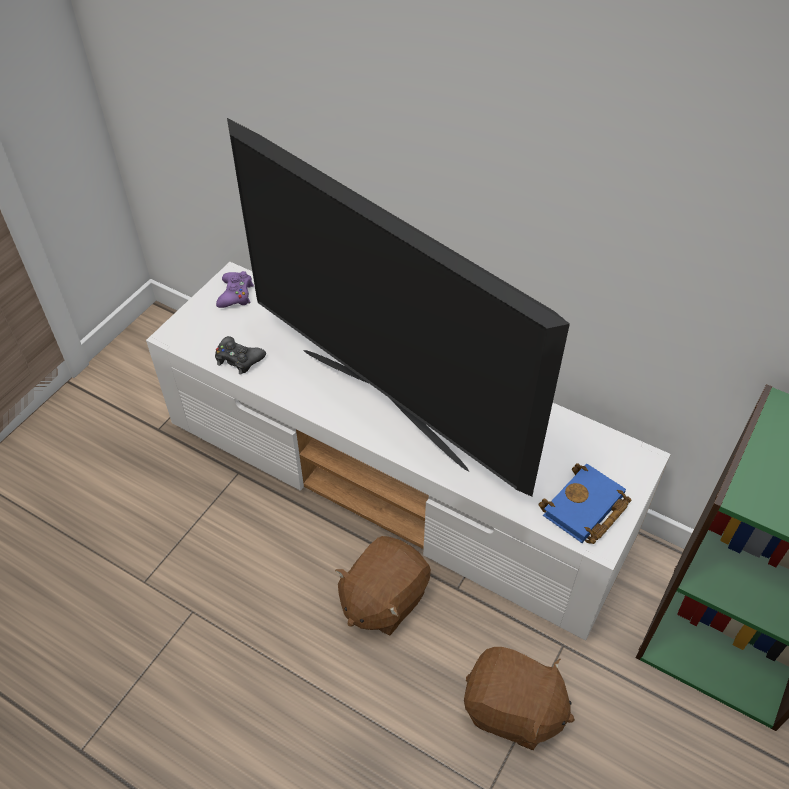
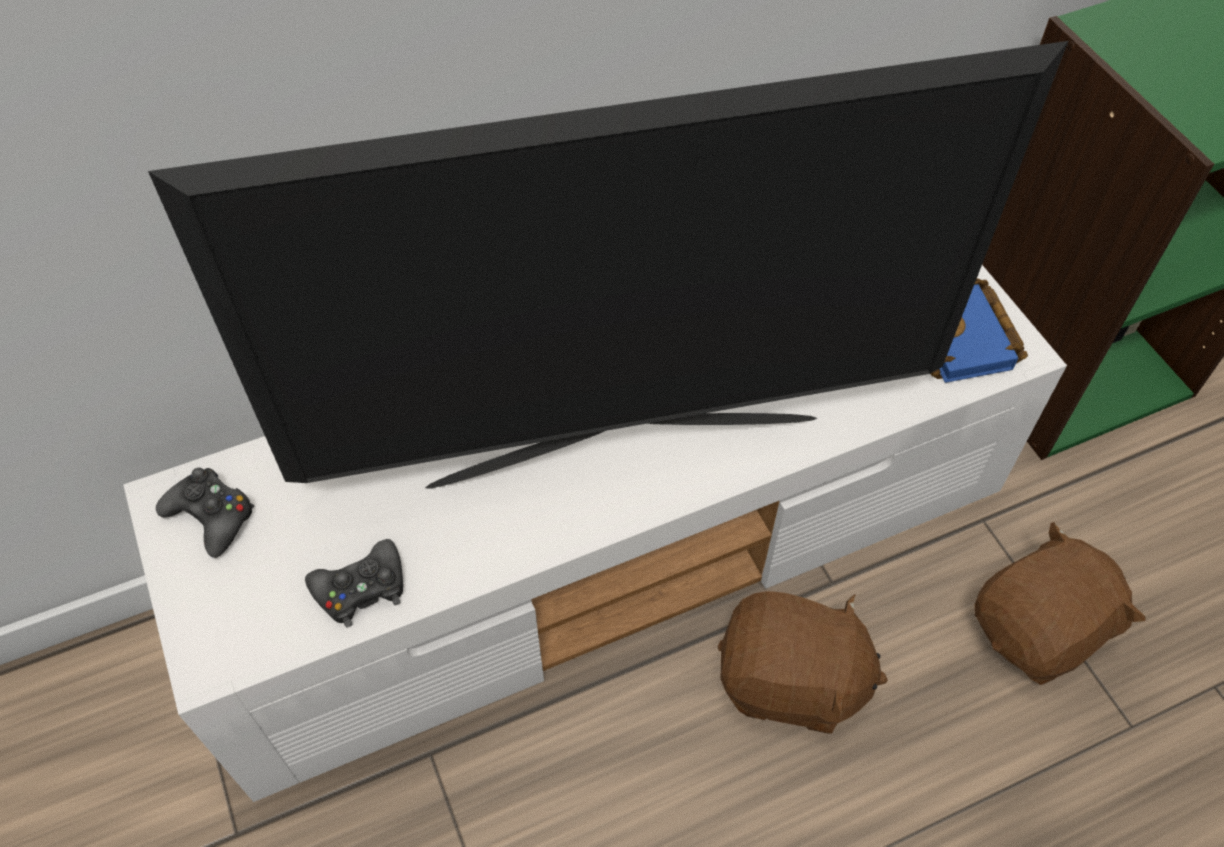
camera: 55 degrees left, 5 degrees up
purple game controller [216,271,254,308] -> black game controller [156,468,254,558]
brown plush toy [335,536,431,636] -> brown plush toy turned 60 degrees counterclockwise [718,591,888,734]

